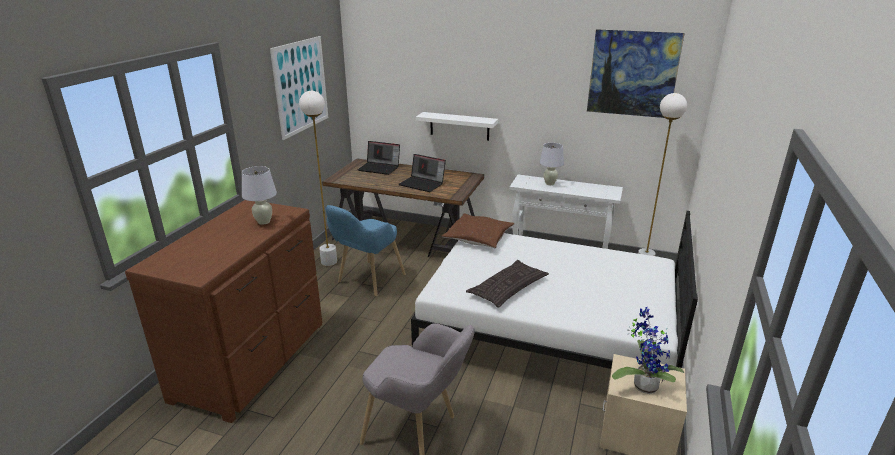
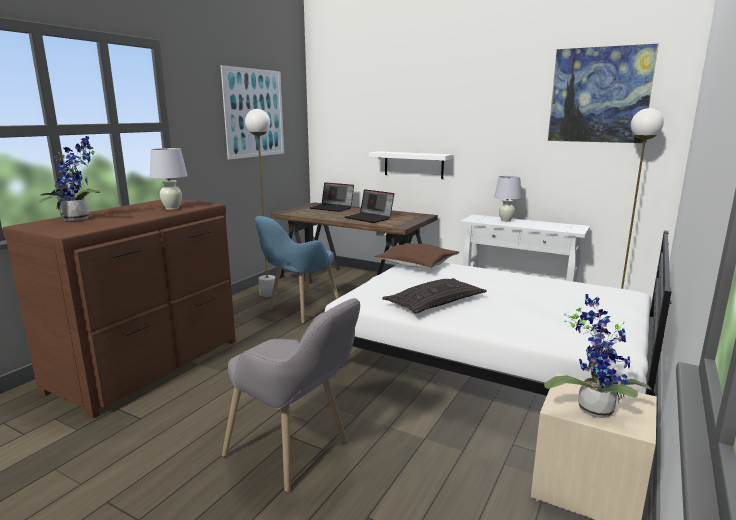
camera: 10 degrees right, 10 degrees down
none -> potted plant [38,136,100,221]

